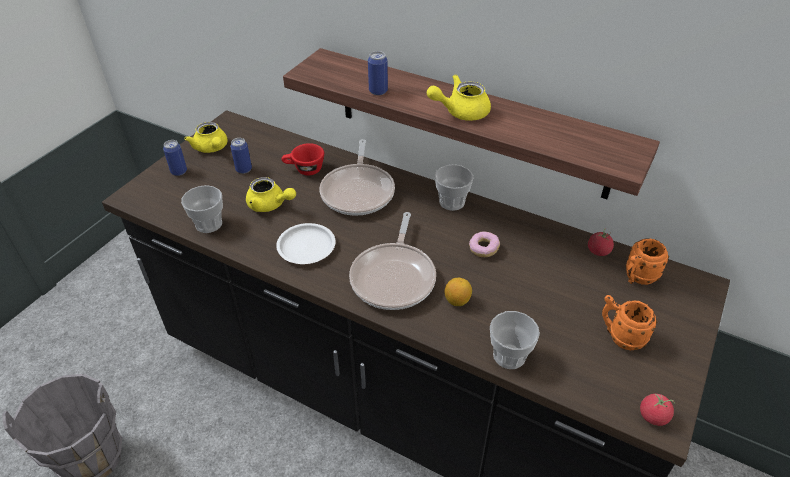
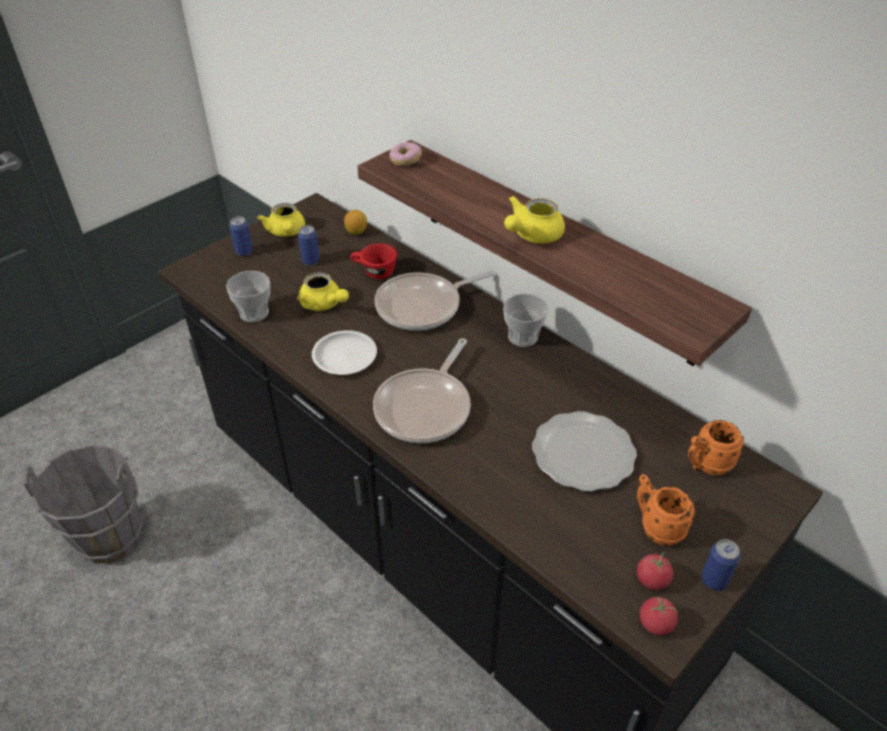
camera: 15 degrees right, 0 degrees up
frying pan [320,139,395,216] -> frying pan turned 45 degrees clockwise [374,270,496,331]
can [368,51,388,95] -> can moved to [701,539,741,590]
yellow teapot [427,75,491,121] -> yellow teapot turned 45 degrees counterclockwise [504,196,565,243]
lemon [445,278,472,306] -> lemon moved to [344,210,367,235]
donut [469,231,500,257] -> donut moved to [389,142,422,166]
cup [490,311,540,369] -> none
tomato [588,229,614,256] -> tomato moved to [637,552,673,590]
none -> plate [532,411,637,492]

